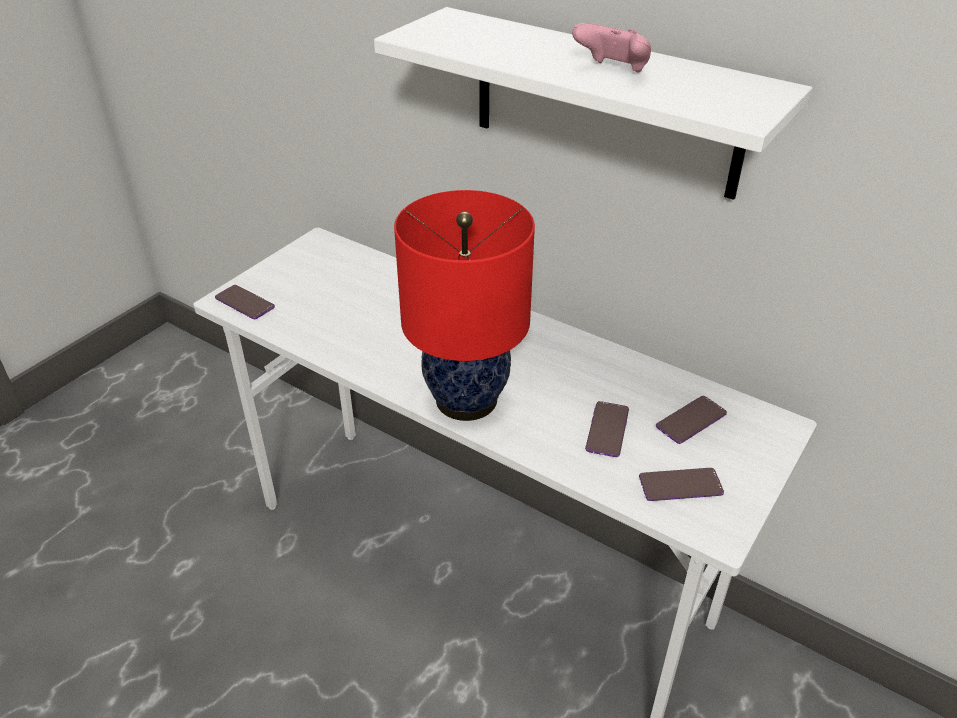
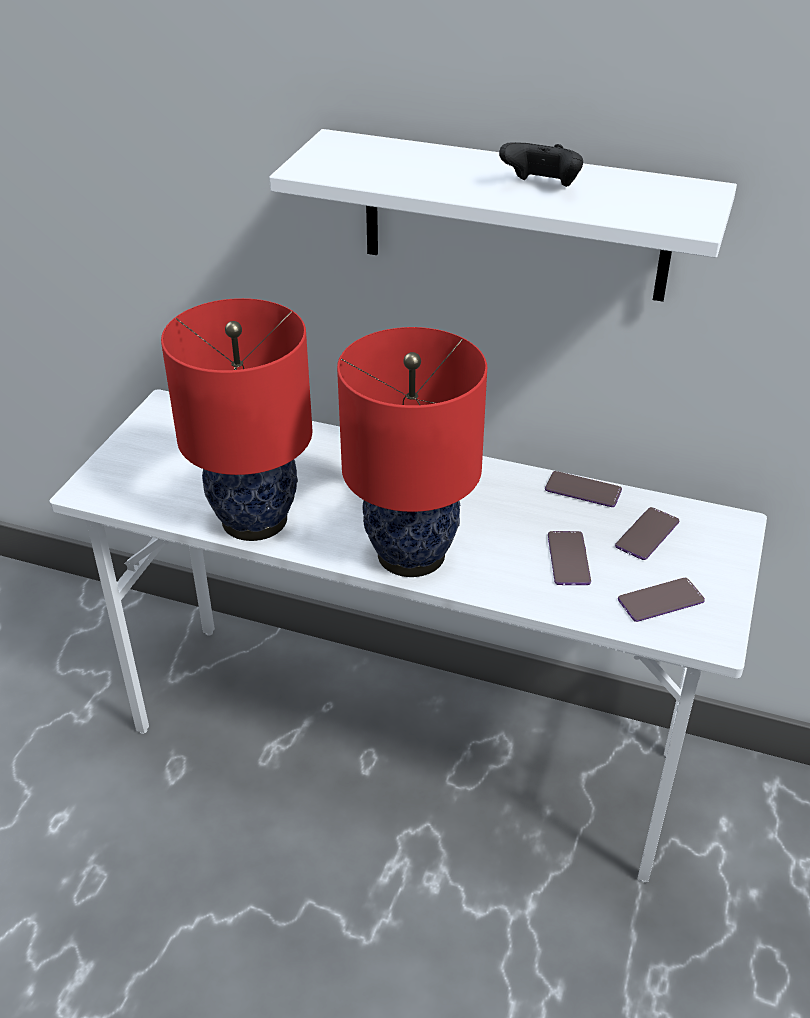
camera: 15 degrees left, 0 degrees up
phone [215,285,275,319] -> phone moved to [545,471,622,507]
pink game controller [572,23,651,73] -> black game controller [499,142,583,187]
none -> red table lamp [161,298,313,541]

